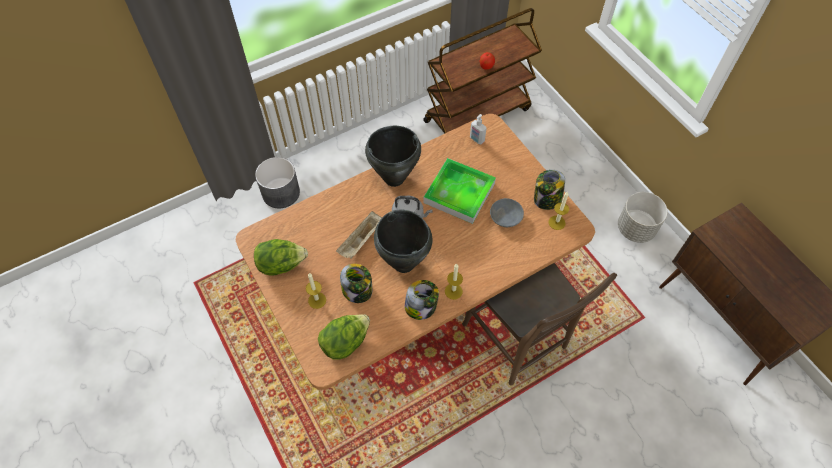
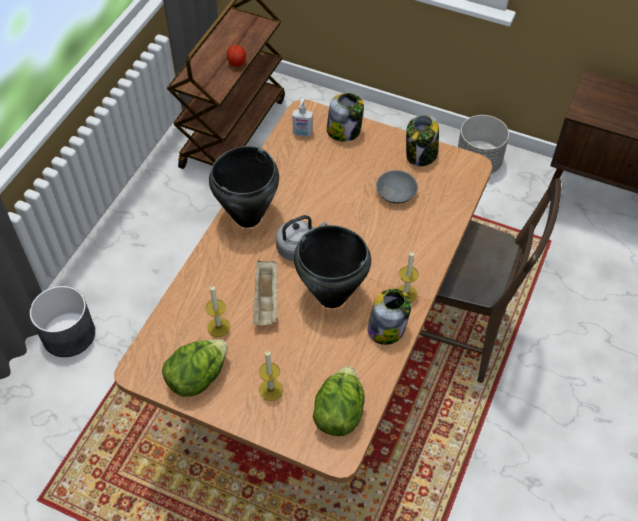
camera: 35 degrees left, 5 degrees down
jar [340,264,372,303] -> jar moved to [327,93,364,142]
tray [423,158,496,224] -> none
candle [548,191,569,230] -> candle moved to [206,285,230,337]

